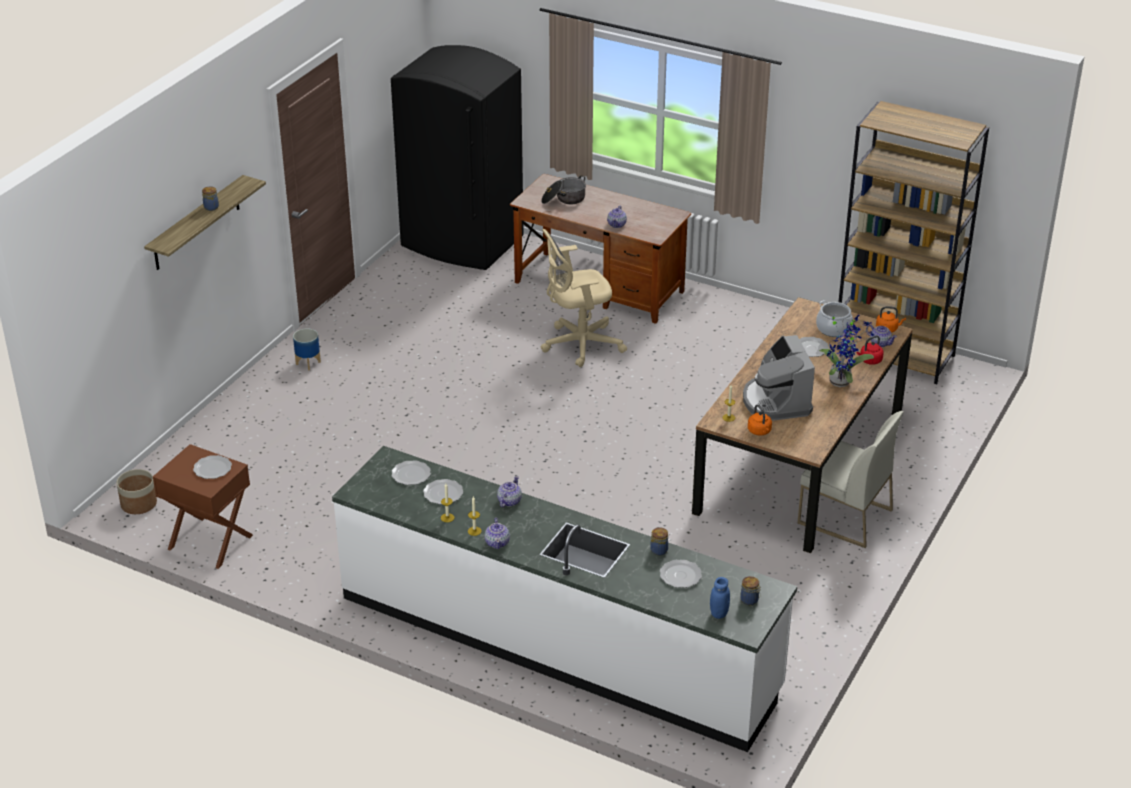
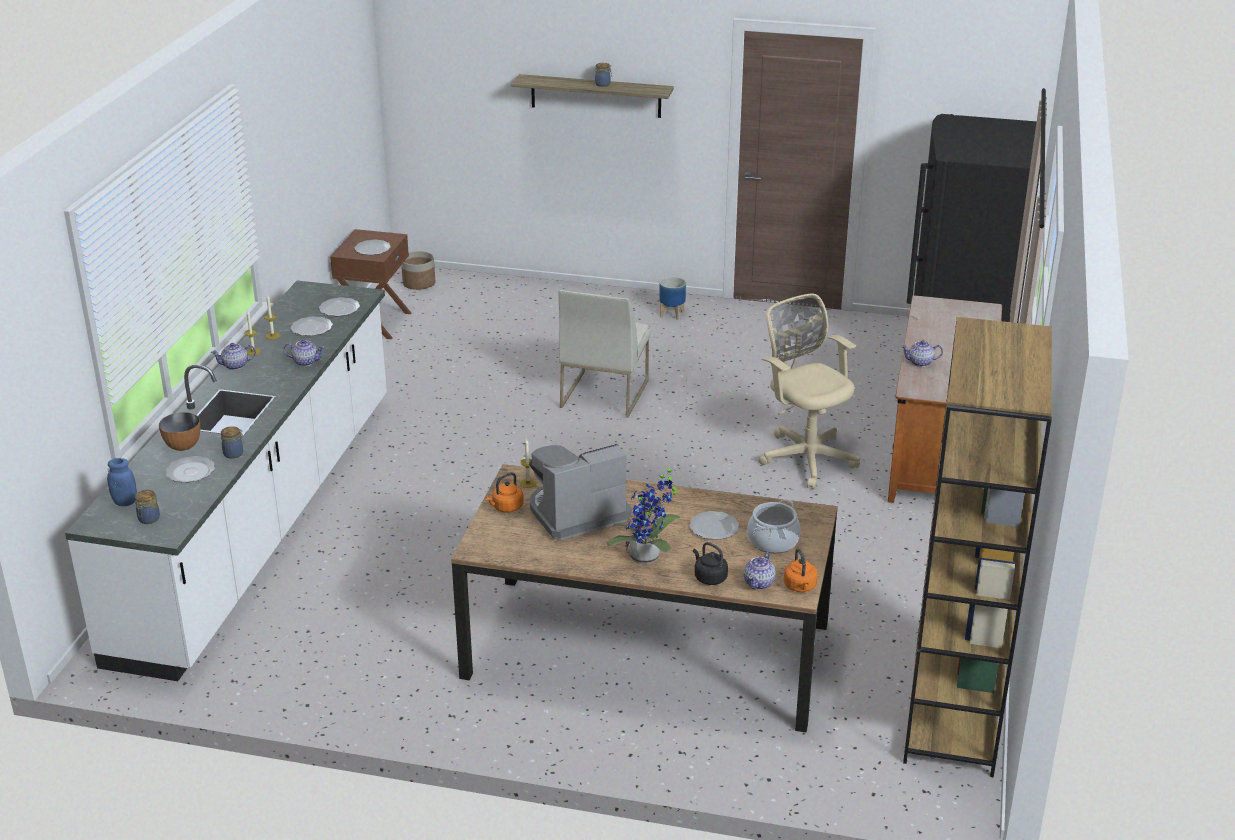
camera: 75 degrees right, 5 degrees down
cooking pot [541,175,586,204] -> none
white chair [797,411,904,548] -> white chair moved to [559,290,651,418]
red kettle [856,336,884,365] -> black kettle [693,542,728,585]
none -> bowl [159,412,200,451]

